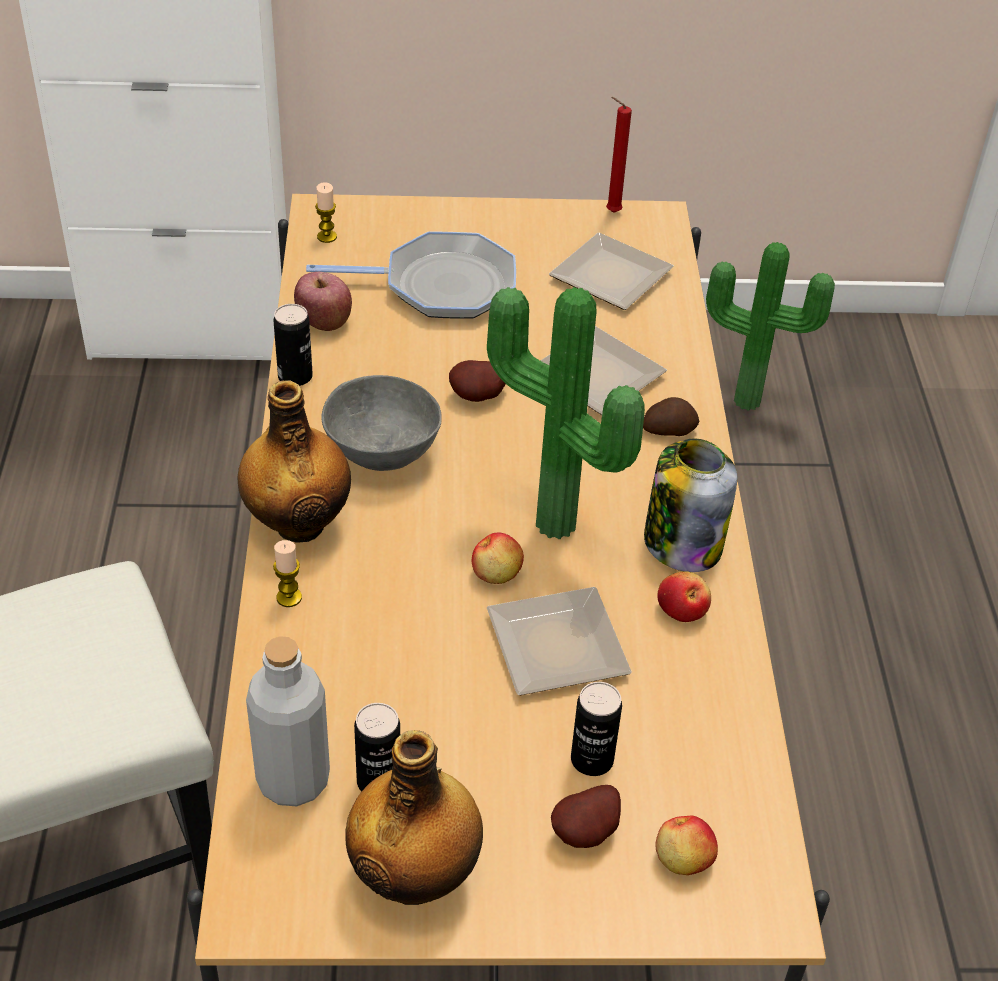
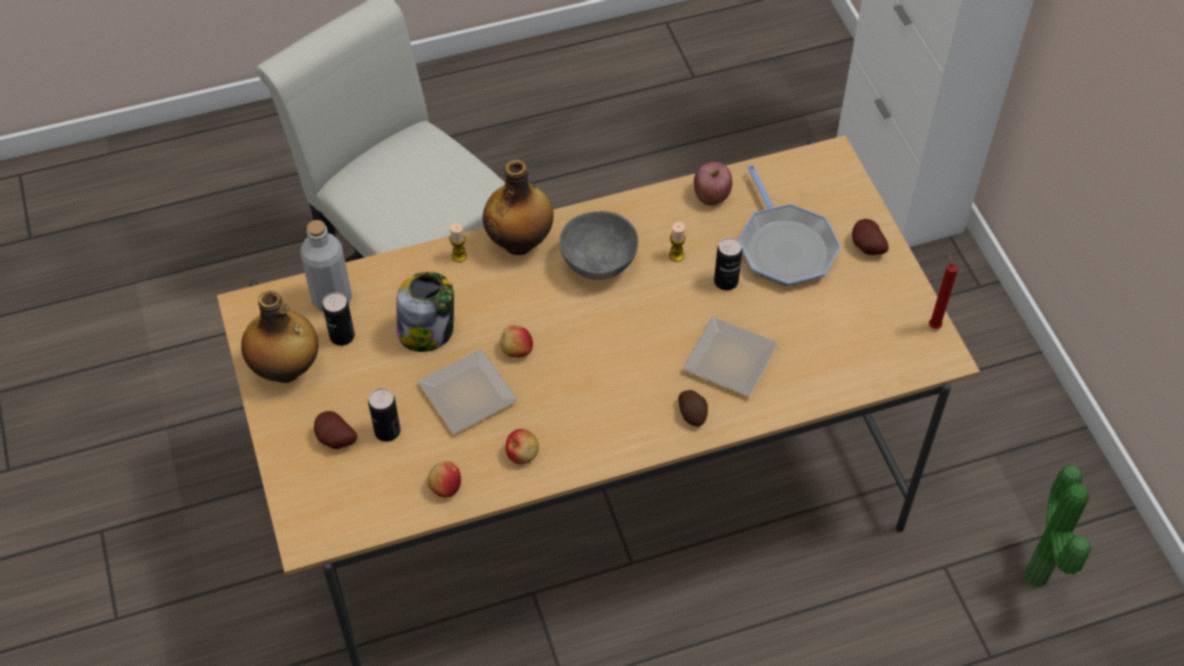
camera: 75 degrees right, 10 degrees up
can [273,304,313,386] -> can moved to [714,237,742,290]
candle [315,182,337,243] -> candle moved to [669,222,686,262]
potato [449,360,506,402] -> potato moved to [852,219,889,255]
potted plant [487,287,645,539] -> none
plate [549,233,674,310] -> none
jar [644,439,738,572] -> jar moved to [396,272,454,352]
apple [656,816,718,875] -> apple moved to [427,461,461,498]

